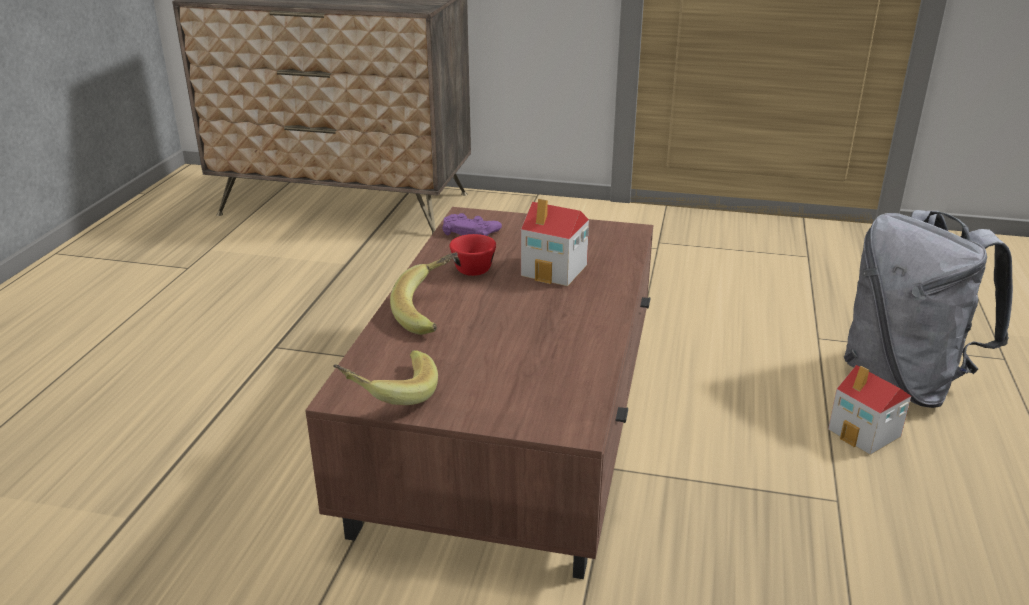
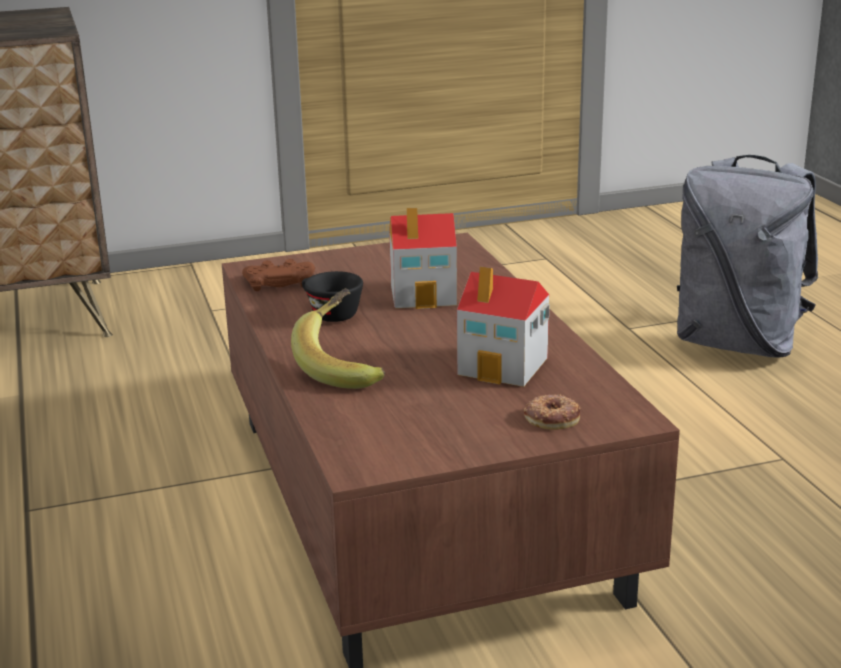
camera: 30 degrees left, 5 degrees down
banana [333,350,438,405] -> none
purple game controller [442,213,502,236] -> brown game controller [242,259,315,291]
red cup [450,234,496,276] -> black cup [302,271,363,322]
toy house [828,365,911,455] -> toy house moved to [457,266,549,387]
none -> donut [524,394,580,430]

